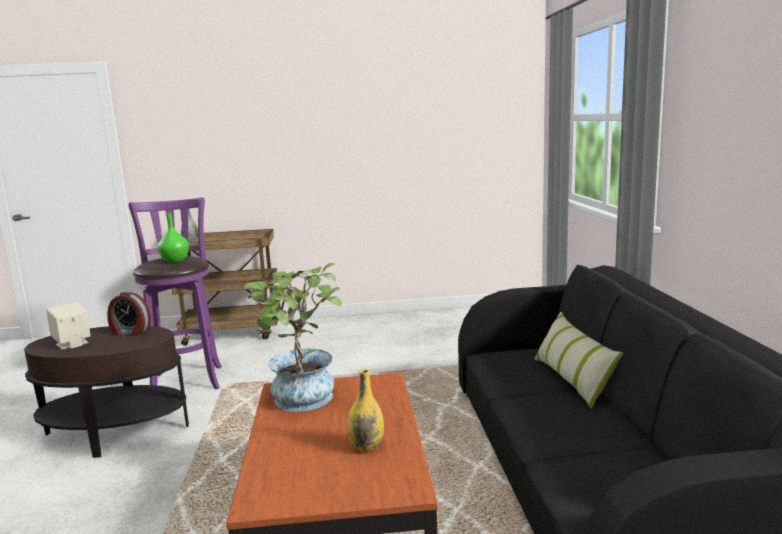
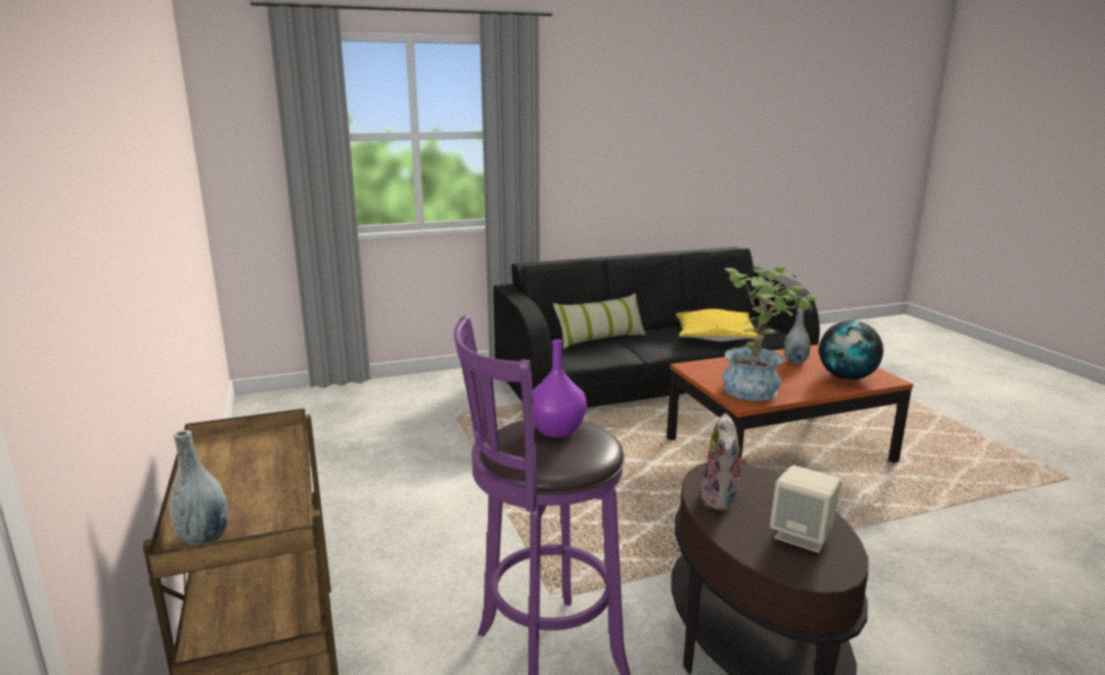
camera: 105 degrees left, 5 degrees up
alarm clock [107,292,151,336] -> plush toy [701,413,747,511]
green vase [158,213,189,263] -> purple vase [533,339,587,438]
yellow vase [348,369,384,452] -> grey vase [784,308,811,364]
none -> yellow pillow [676,309,764,342]
none -> globe [819,320,884,380]

